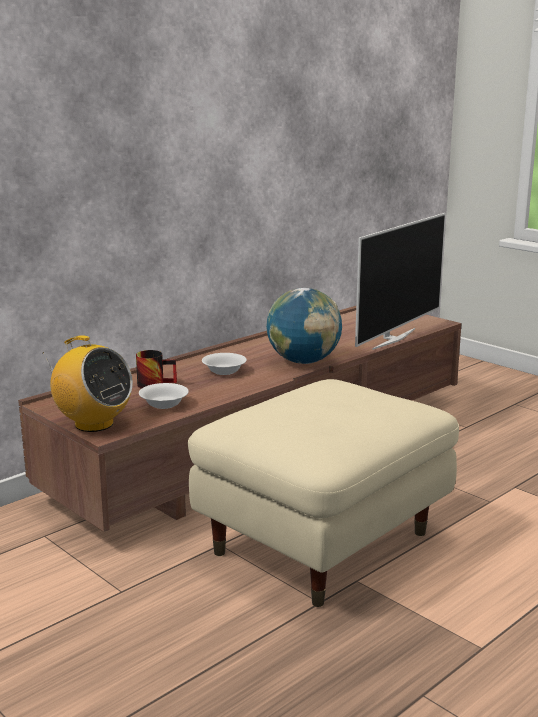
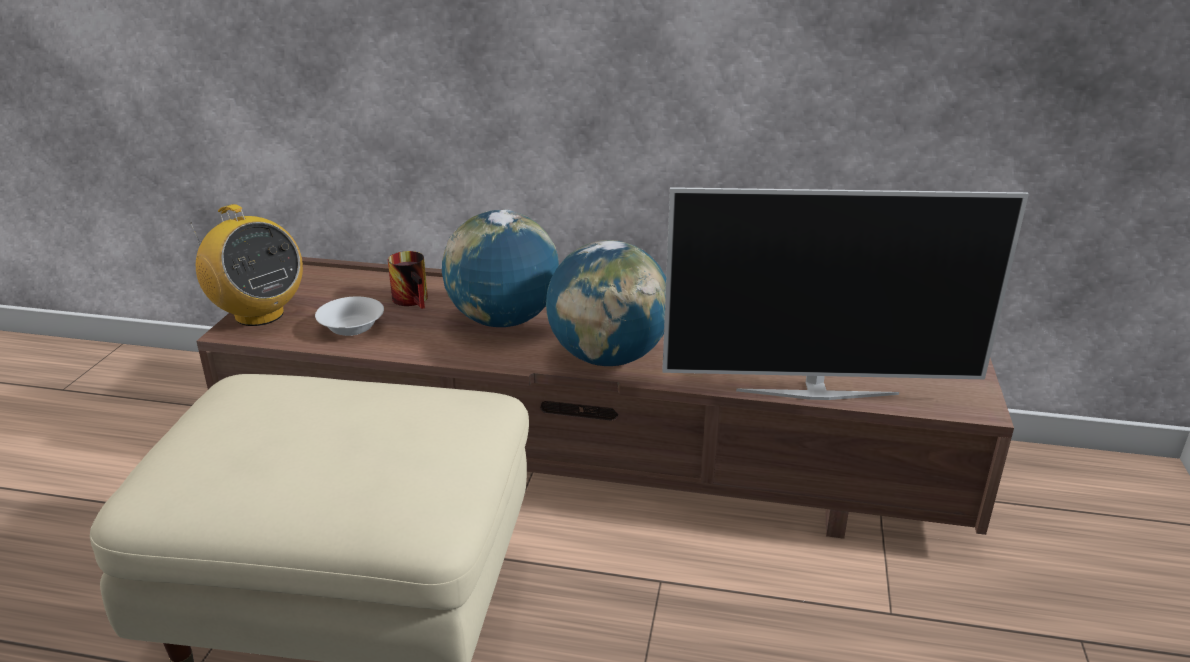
camera: 55 degrees right, 10 degrees up
radio [43,335,133,432] -> radio turned 45 degrees counterclockwise [189,204,303,326]
white bowl [202,353,247,375] -> globe [442,210,559,327]

